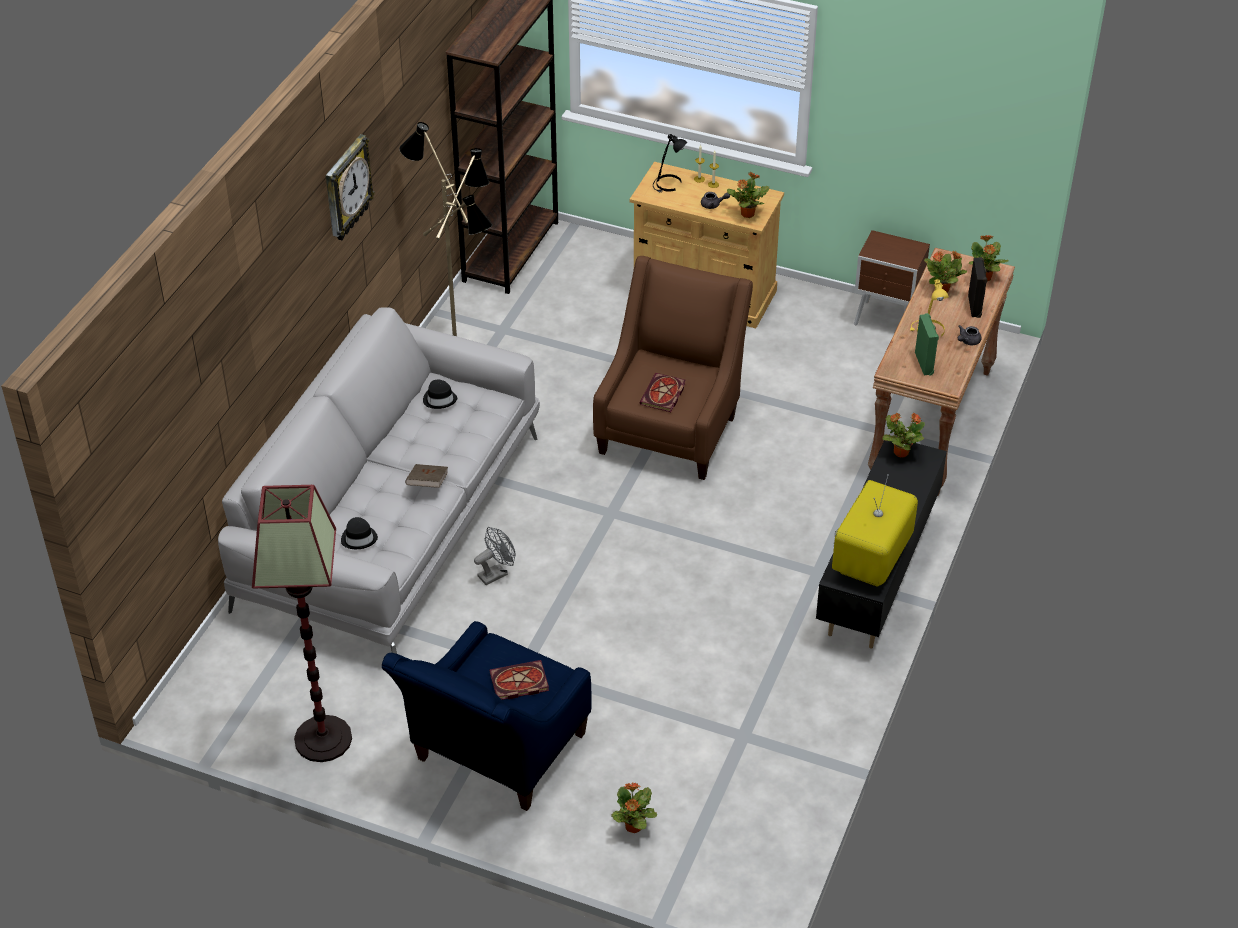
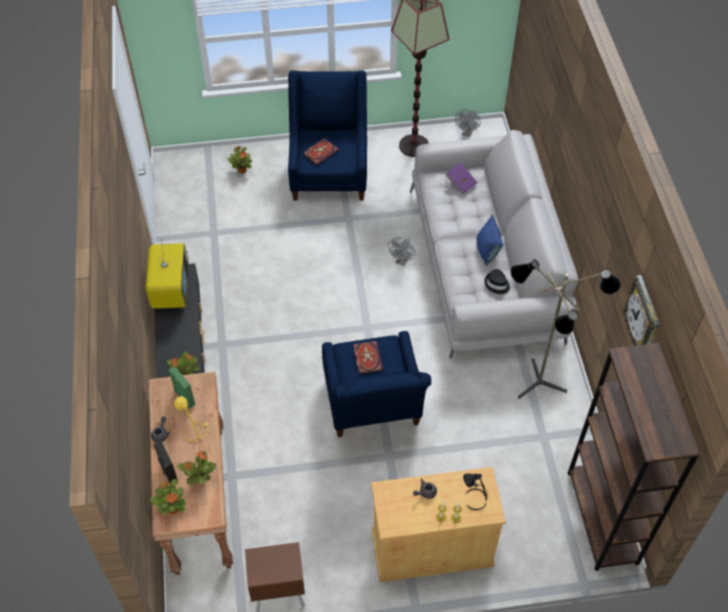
camera: 150 degrees right, 10 degrees up
wall clock [326,134,375,240] -> wall clock moved to [623,275,660,346]
black hat [341,517,378,549] -> purple book [445,163,478,195]
brown book [405,464,448,488] -> none
brown armchair [593,256,753,480] -> blue armchair [322,331,431,437]
potted plant [727,172,769,218] -> none
none -> grey fan [455,109,481,137]
none -> blue pillow [476,215,503,266]

